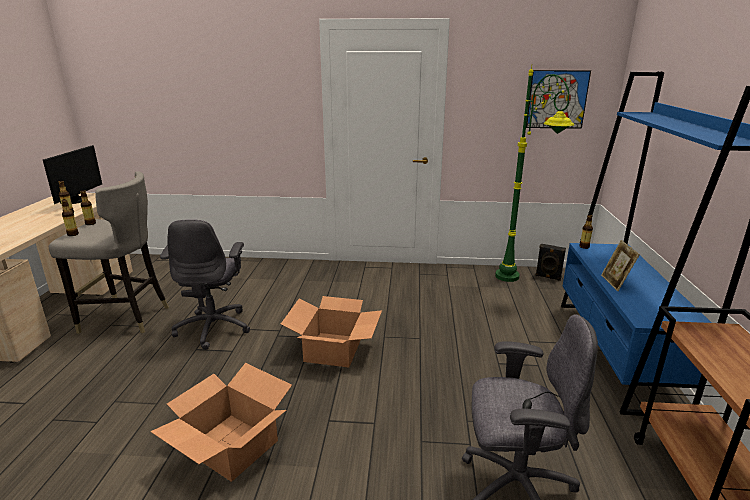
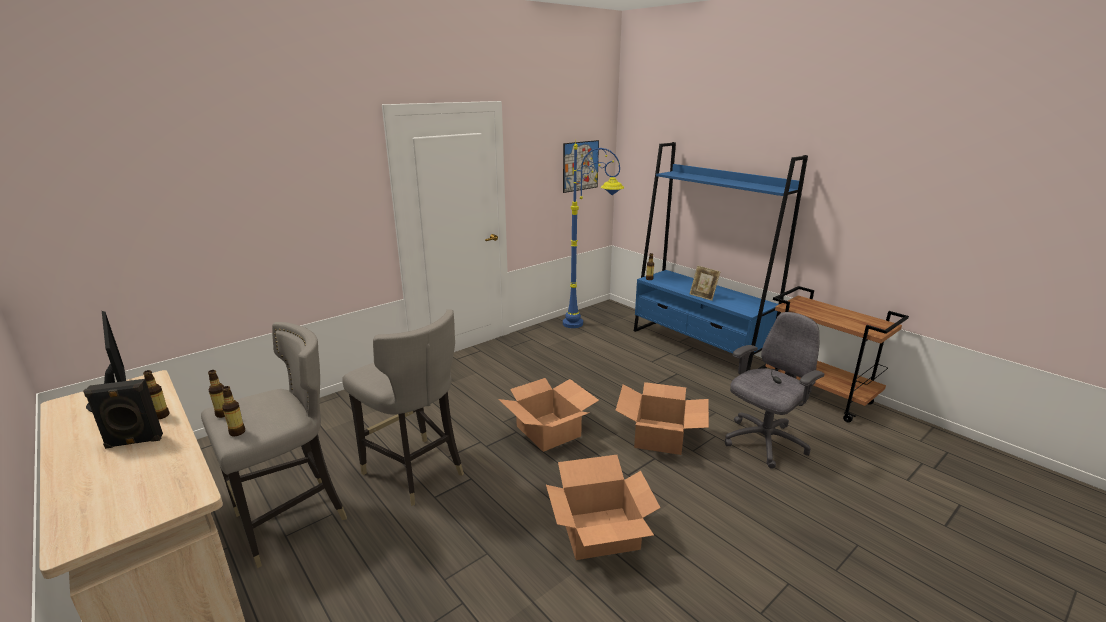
camera: 45 degrees left, 0 degrees up
grey office chair [160,219,250,350] -> grey stool [342,309,464,506]
green floor lamp [495,64,574,282] -> blue floor lamp [563,142,624,328]
black speaker [536,244,566,281] -> black speaker moved to [83,379,163,449]
none -> cardboard box [615,382,709,455]

